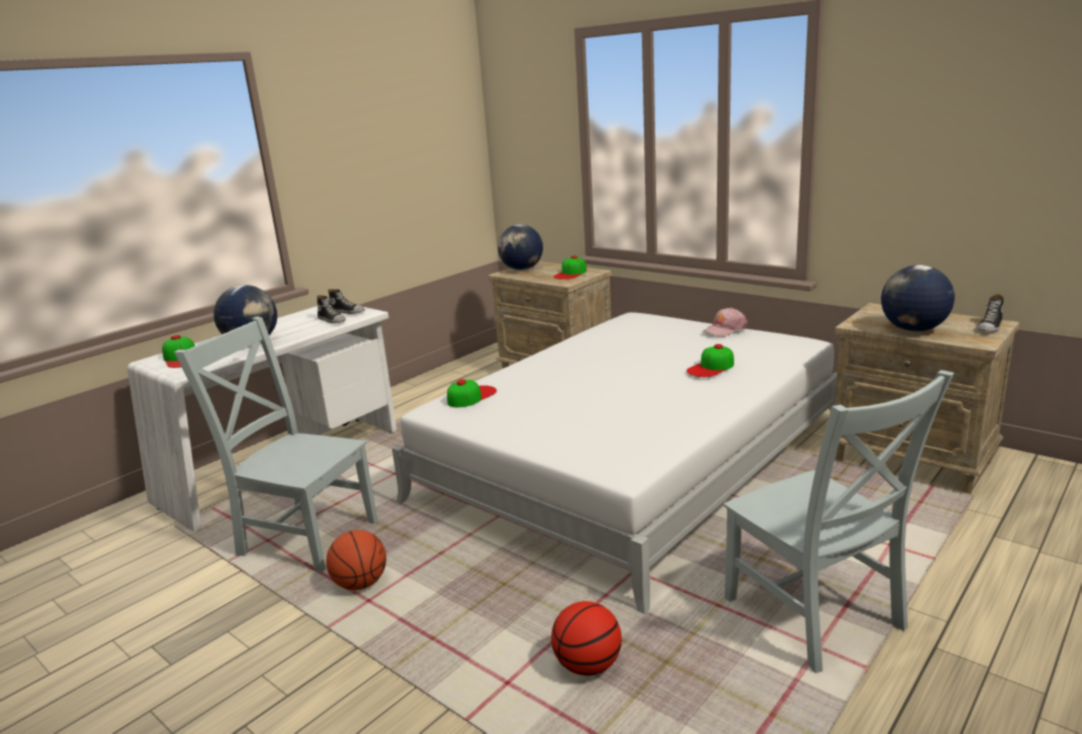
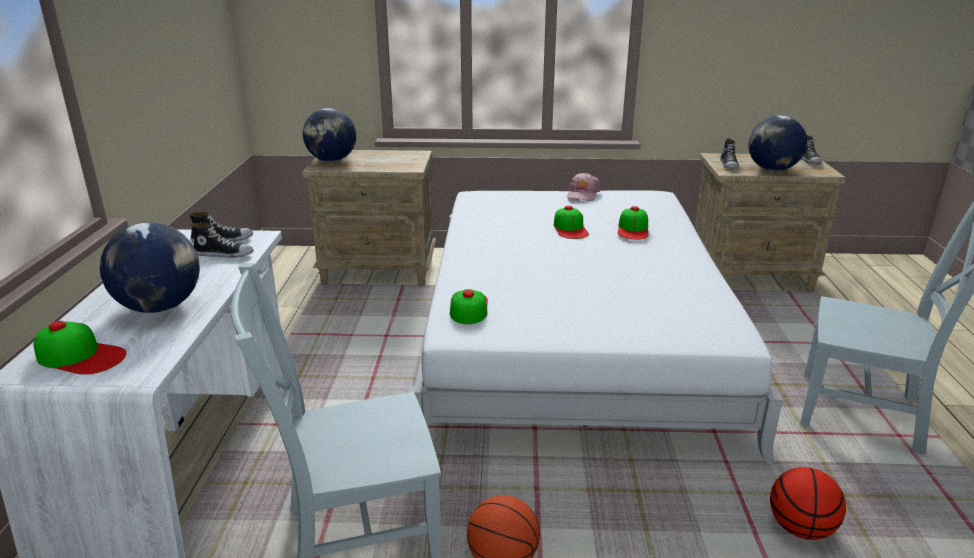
camera: 40 degrees left, 5 degrees up
cap [553,256,587,279] -> cap moved to [554,206,589,239]
none -> shoe [720,138,739,169]

